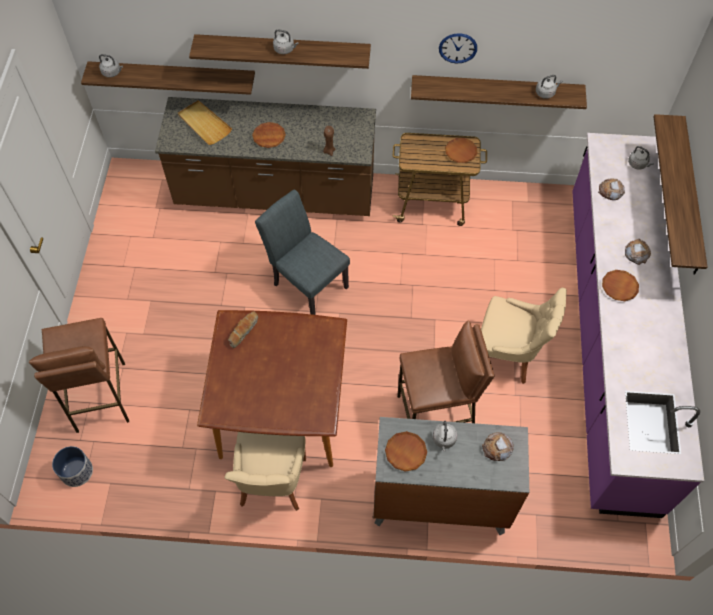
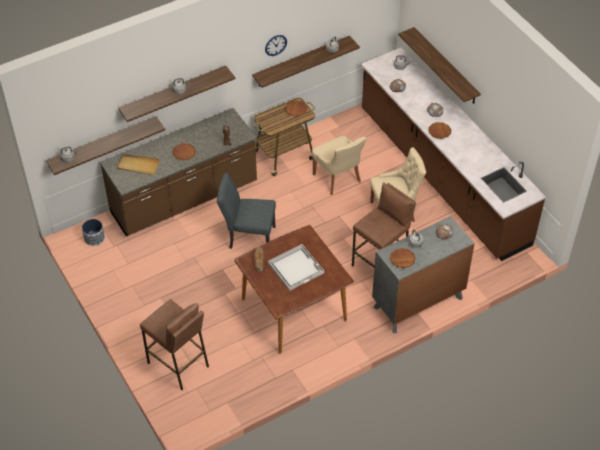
camera: 35 degrees left, 10 degrees down
planter [52,446,93,487] -> planter moved to [82,219,105,246]
beige chair [225,432,306,511] -> beige chair moved to [312,136,367,195]
purple counter [572,133,704,518] -> brown counter [361,47,546,261]
none -> white tray [268,244,324,291]

